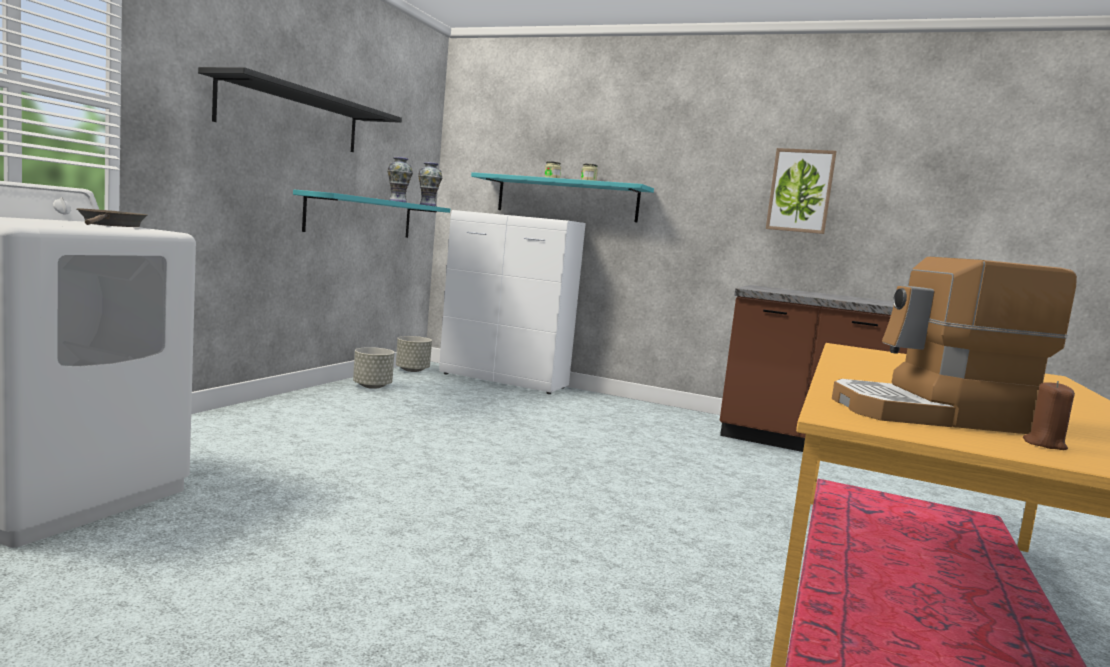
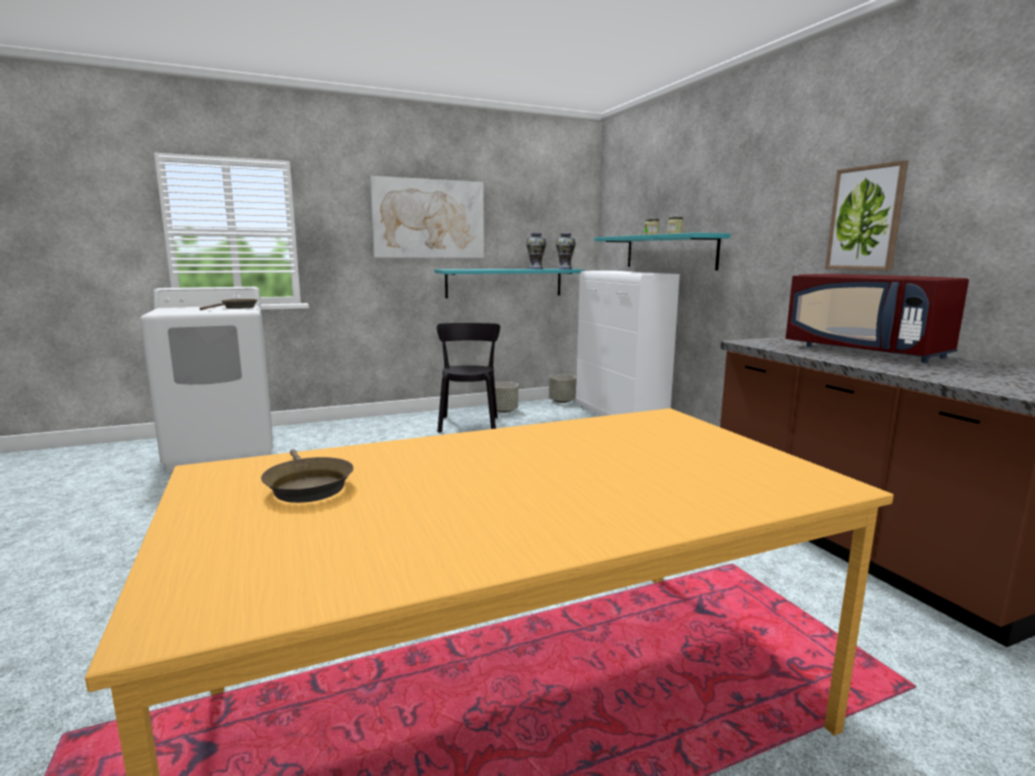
camera: 45 degrees right, 5 degrees up
black shelf [198,67,402,152] -> picture [370,176,484,258]
coffee machine [832,257,1077,434] -> brown frying pan [261,449,354,503]
brown candle [1023,381,1075,450] -> none
none -> black chair [437,323,500,433]
none -> red microwave [786,274,969,363]

